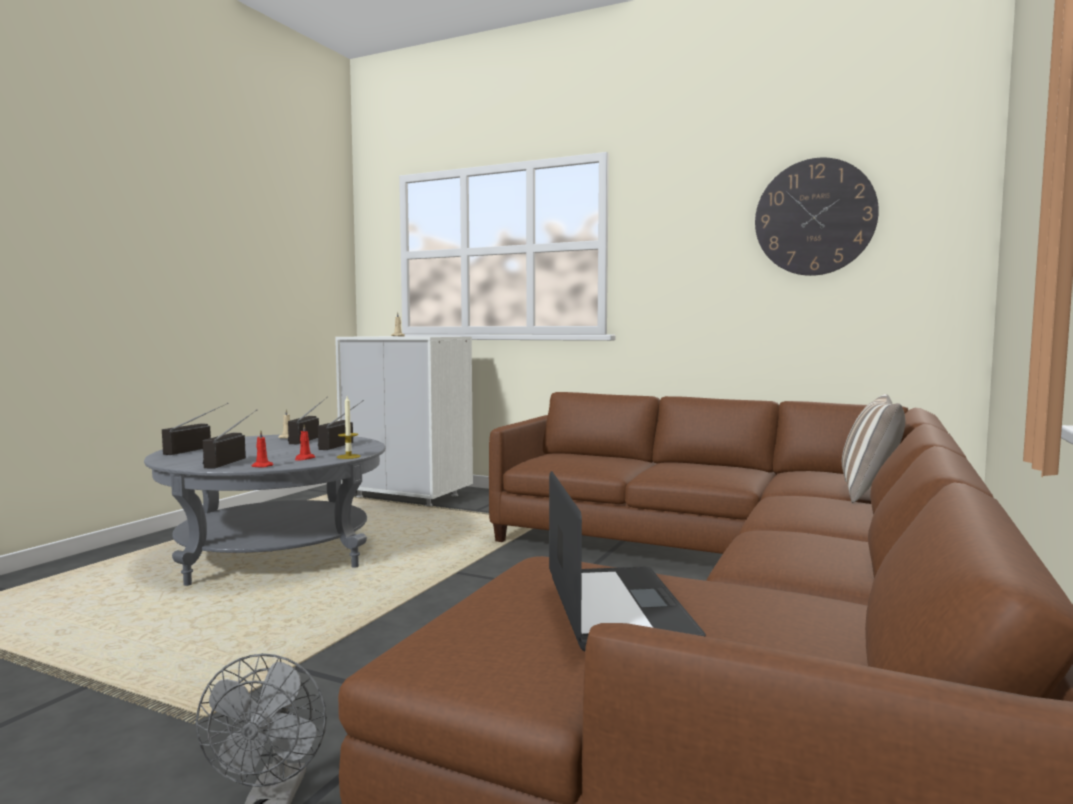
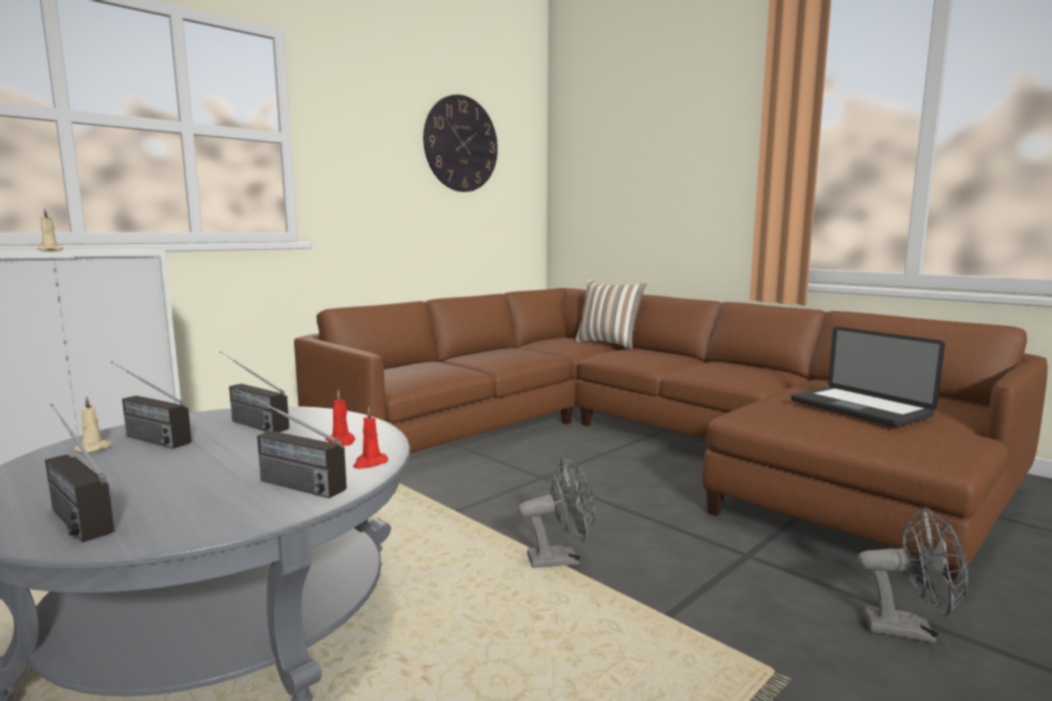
camera: 70 degrees left, 5 degrees up
candle [337,396,361,459] -> none
laptop [549,471,706,651] -> laptop turned 135 degrees counterclockwise [791,327,945,427]
none -> grey fan [518,457,595,568]

